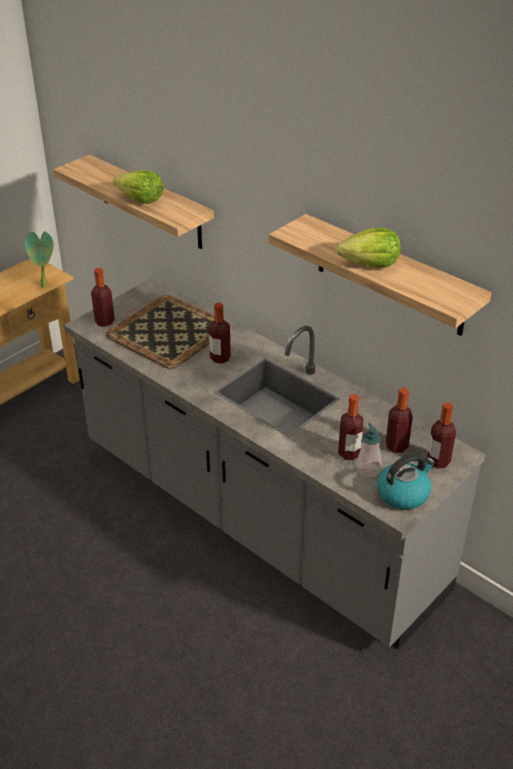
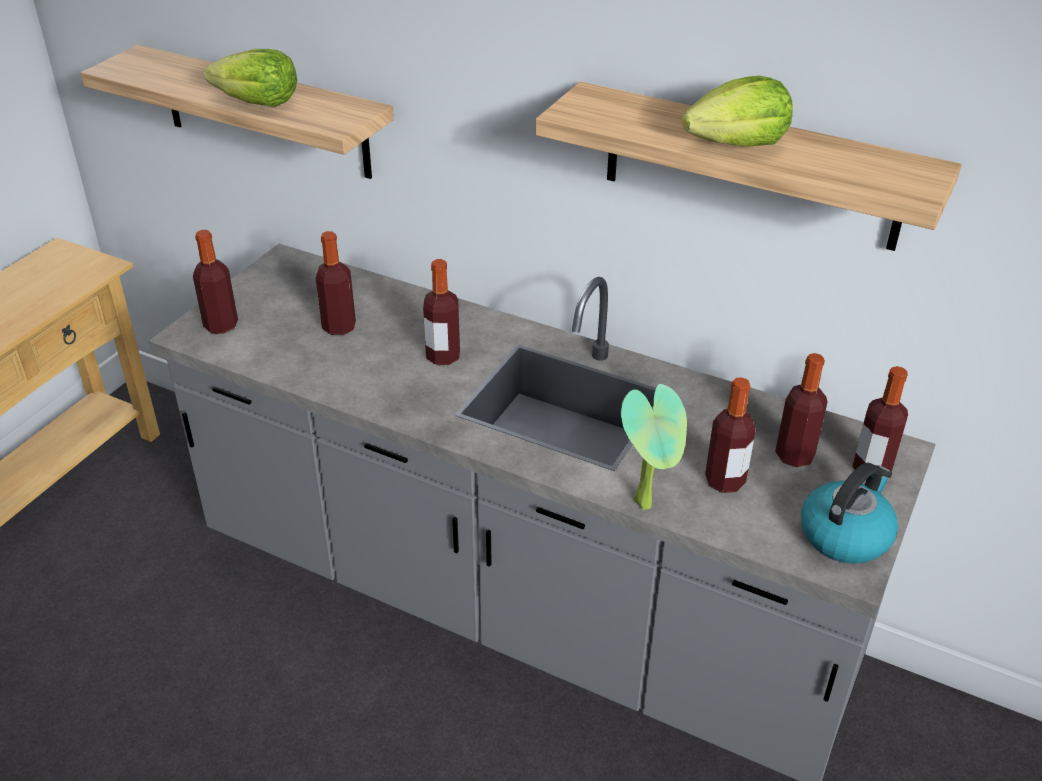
camera: 15 degrees left, 0 degrees up
potted plant [25,232,54,287] -> potted plant moved to [621,384,687,510]
tray [106,295,231,369] -> bottle [316,231,356,335]
soap dispenser [357,423,381,478] -> none

